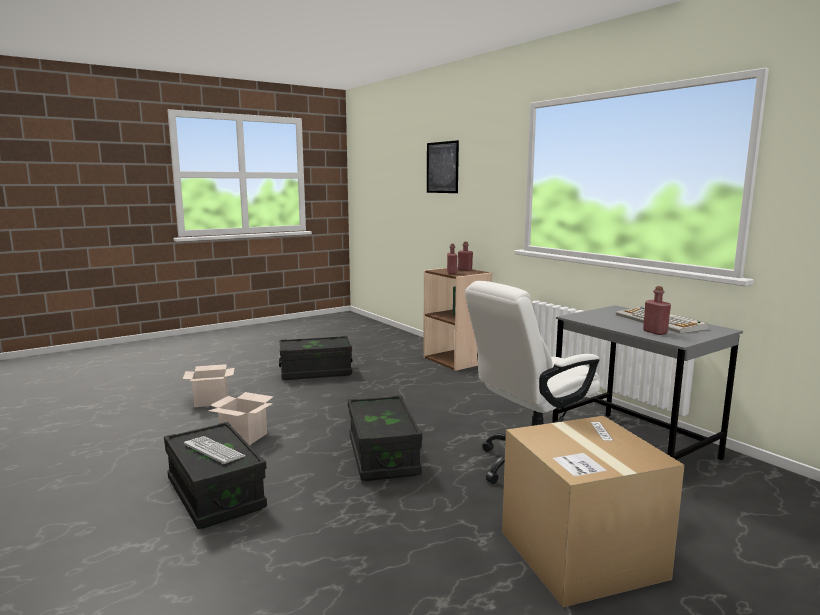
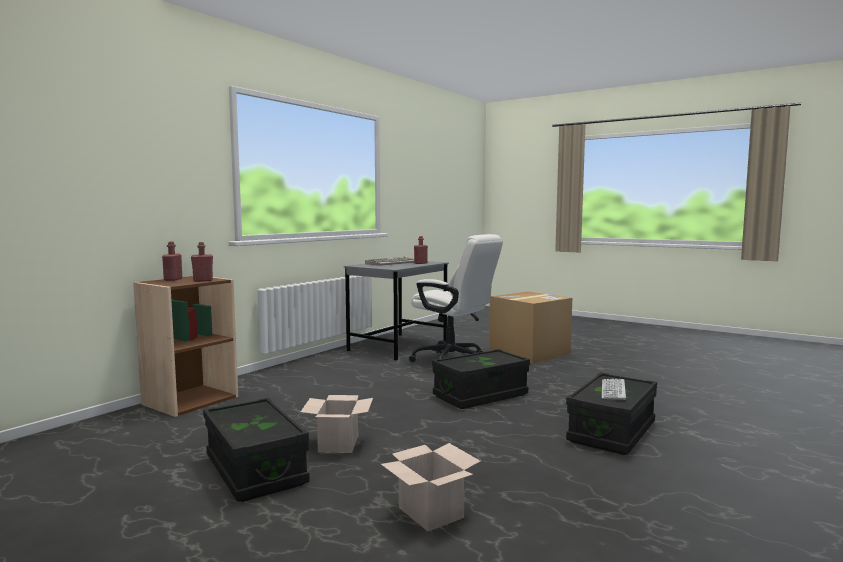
camera: 110 degrees left, 5 degrees down
cardboard box [208,392,273,445] -> cardboard box moved to [301,395,373,453]
picture [427,140,459,193] -> none

